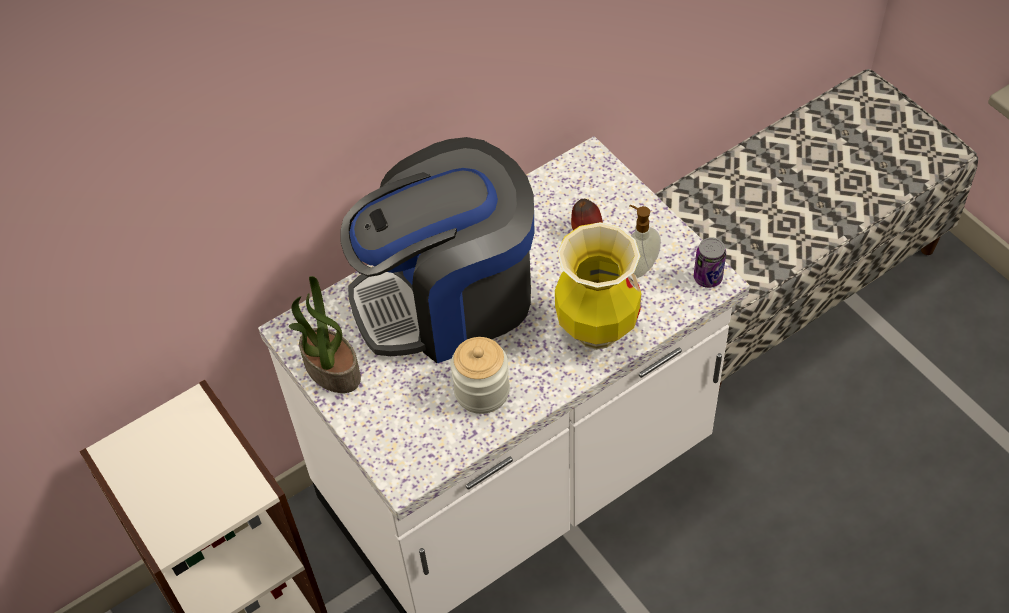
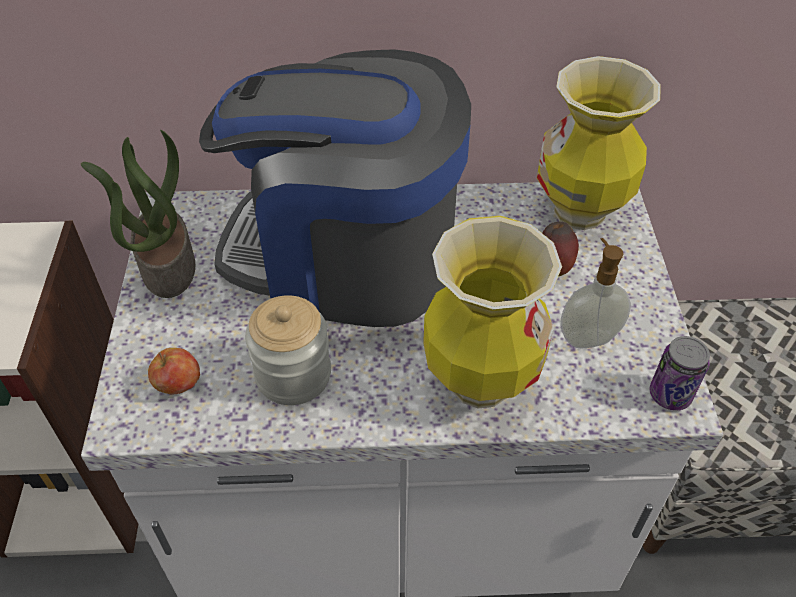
camera: 30 degrees right, 5 degrees down
none -> apple [148,348,200,394]
none -> vase [537,56,661,230]

